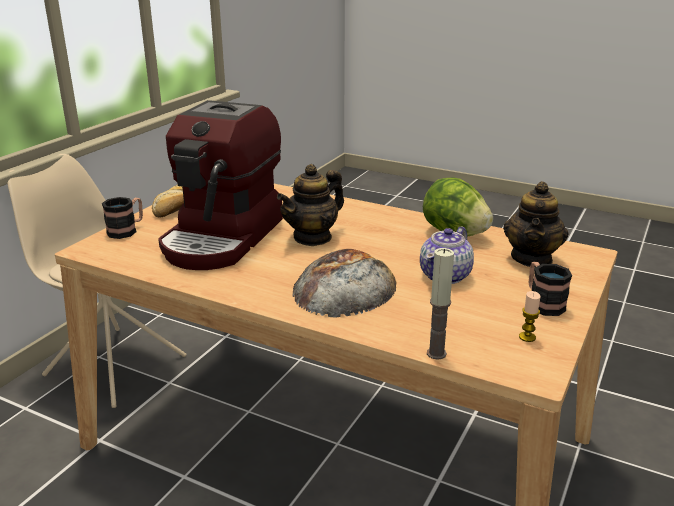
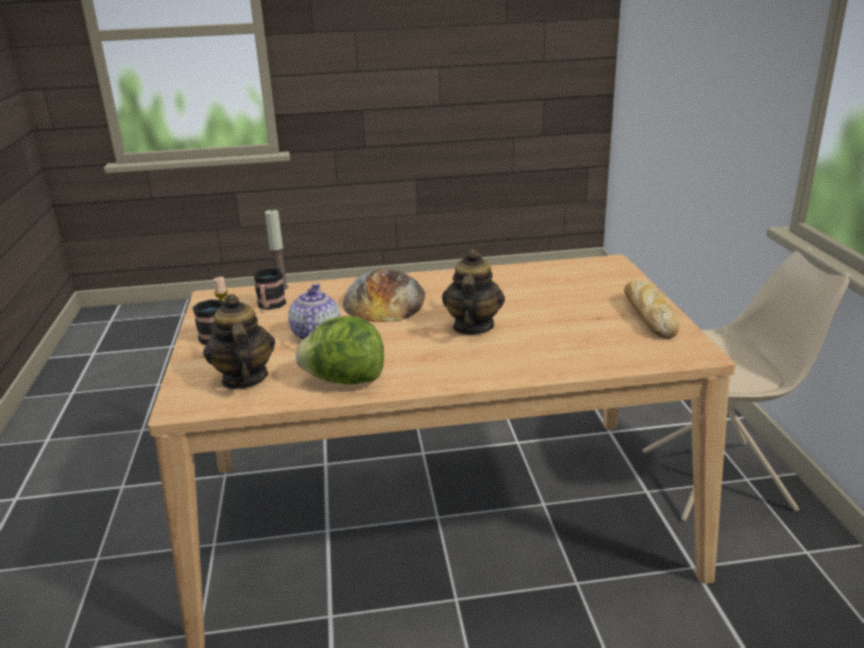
camera: 145 degrees right, 0 degrees up
mug [102,197,143,239] -> mug moved to [253,268,286,310]
coffee machine [158,100,283,270] -> none

